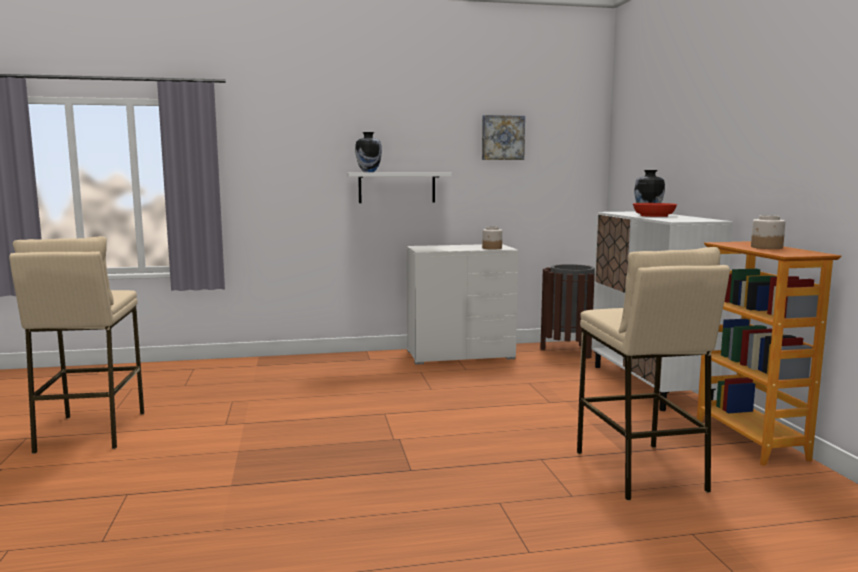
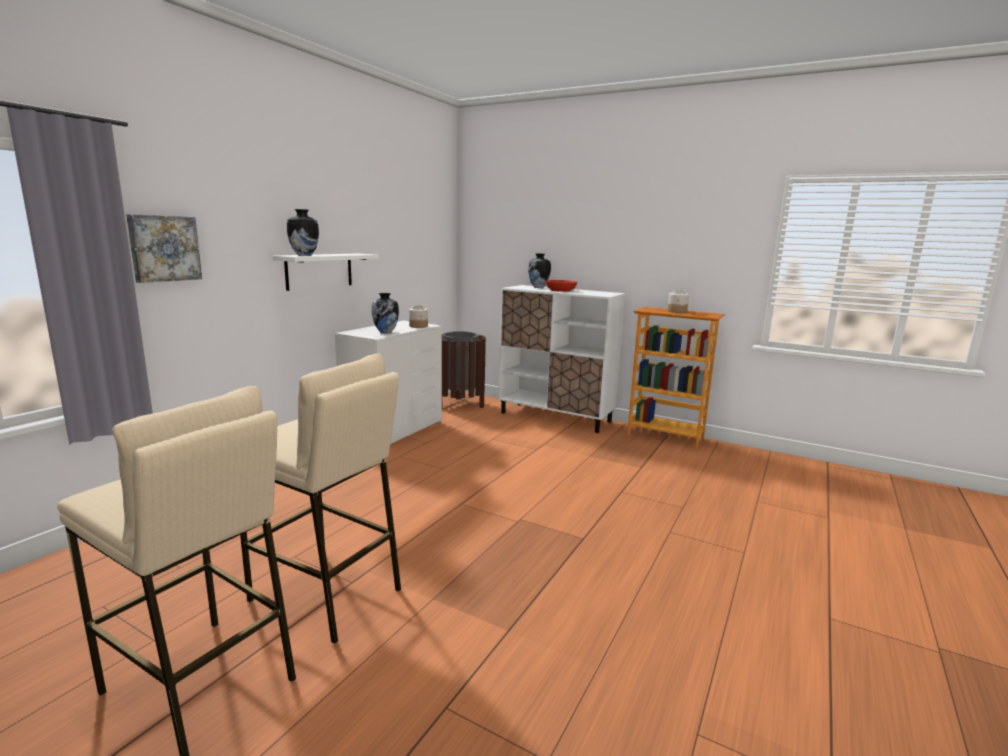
camera: 50 degrees left, 5 degrees up
picture [482,115,525,160] -> picture moved to [126,214,202,283]
beige stool [577,247,730,501] -> beige stool moved to [240,353,401,644]
none -> vase [372,293,399,333]

